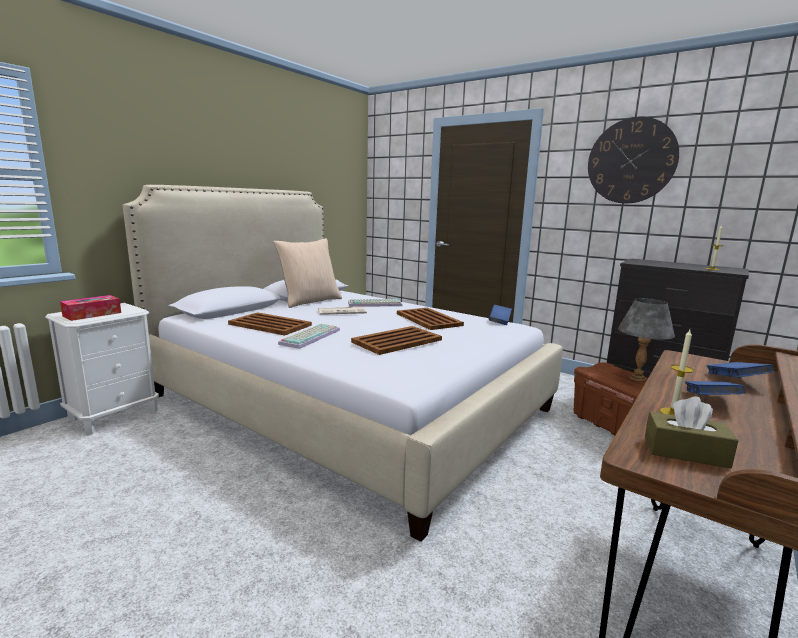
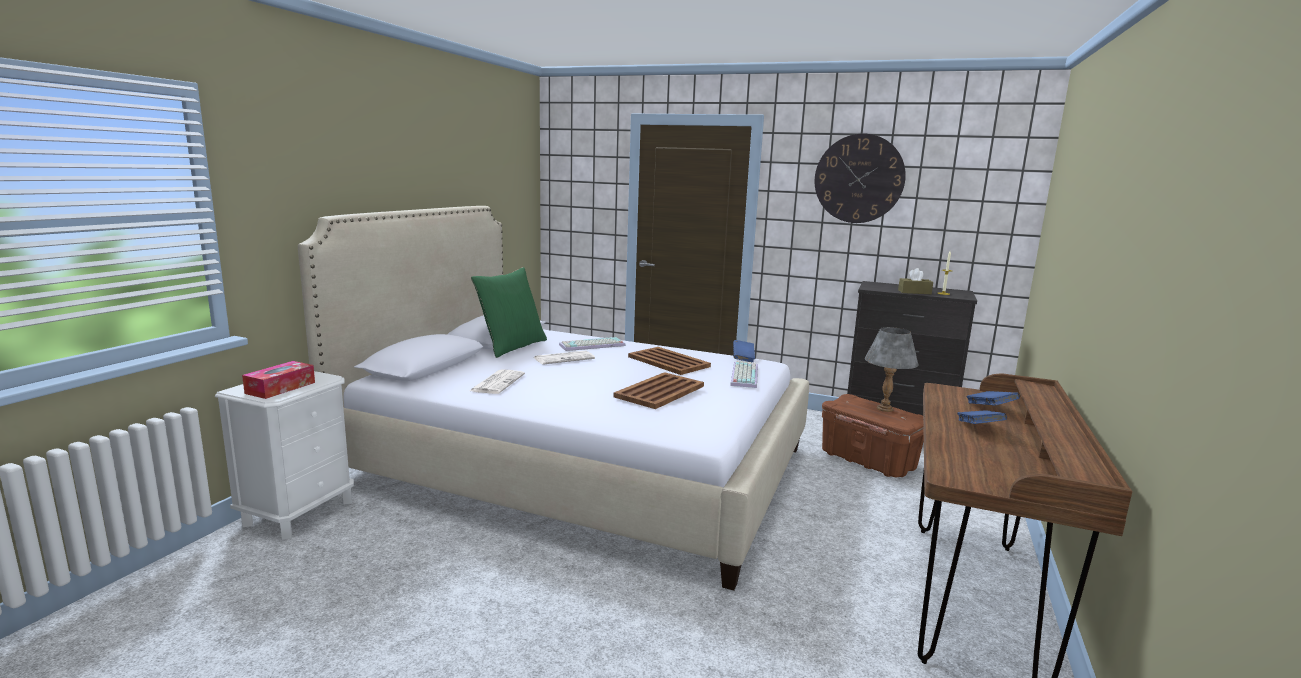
camera: 15 degrees left, 0 degrees up
brown tray [228,312,312,336] -> newspaper [470,370,525,394]
beige pillow [273,238,342,308] -> green pillow [471,267,547,358]
keyboard [278,324,340,349] -> keyboard moved to [730,361,758,388]
brown tissue box [645,397,739,468] -> brown tissue box moved to [898,268,933,294]
candle [660,330,694,415] -> none

